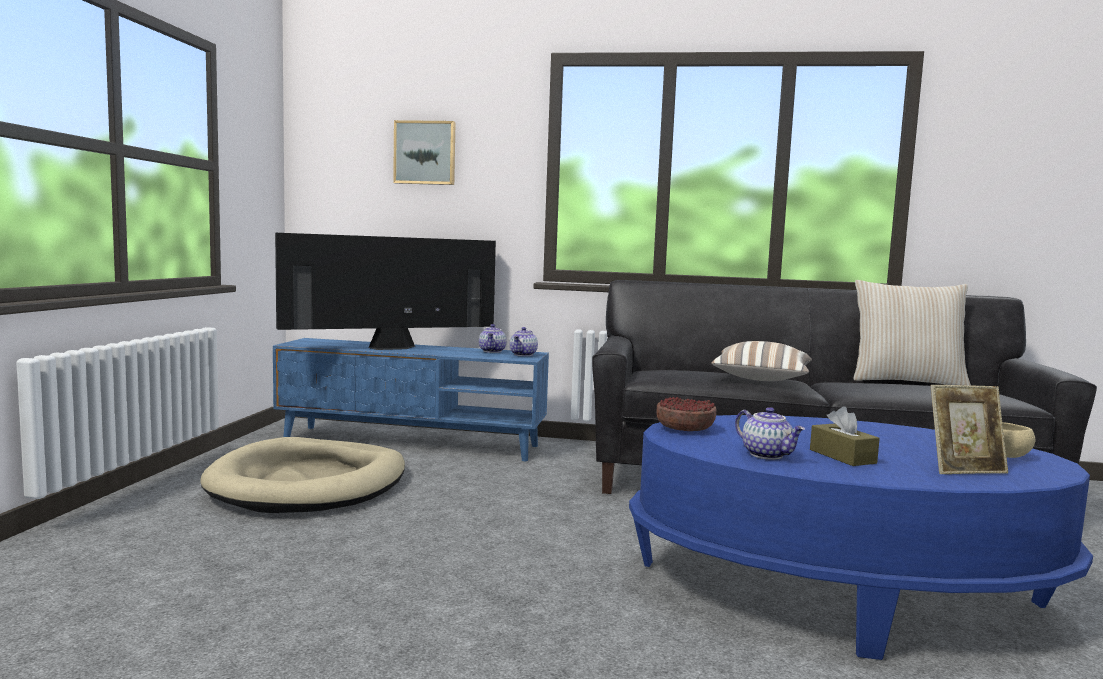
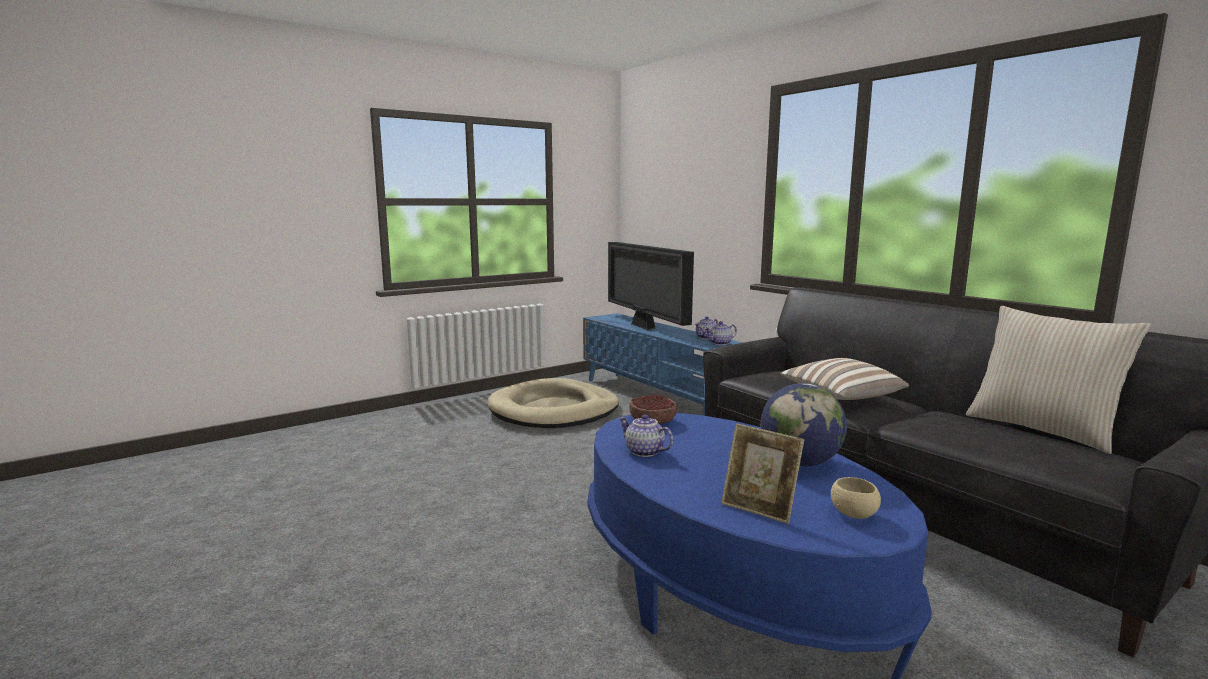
camera: 45 degrees right, 5 degrees up
television [275,233,496,350] -> television turned 135 degrees counterclockwise [608,242,694,330]
picture [393,120,456,185] -> none
teapot [735,407,805,460] -> teapot turned 120 degrees clockwise [619,414,673,457]
brown tissue box [810,407,880,466] -> none
none -> globe [761,383,847,466]

